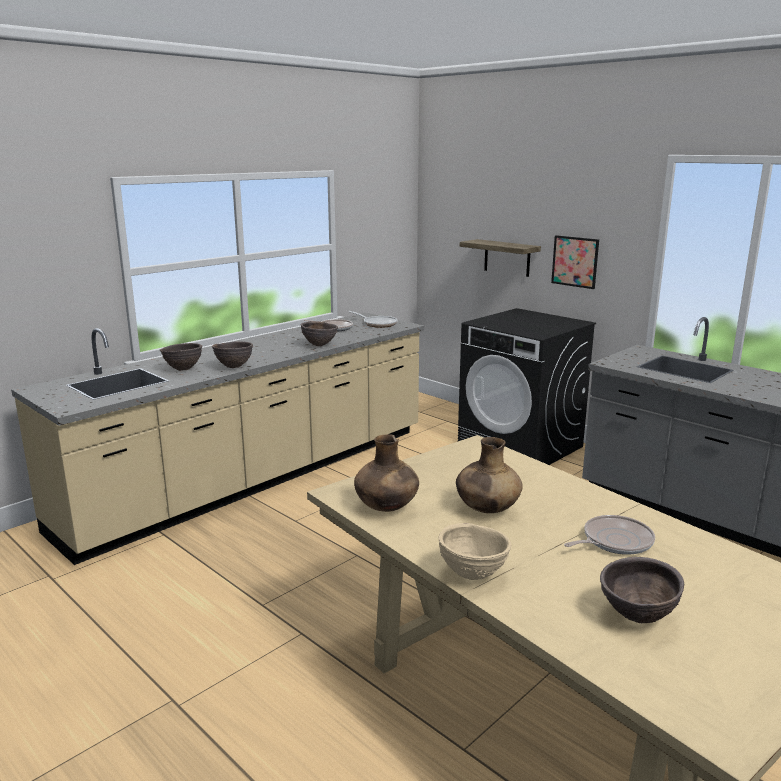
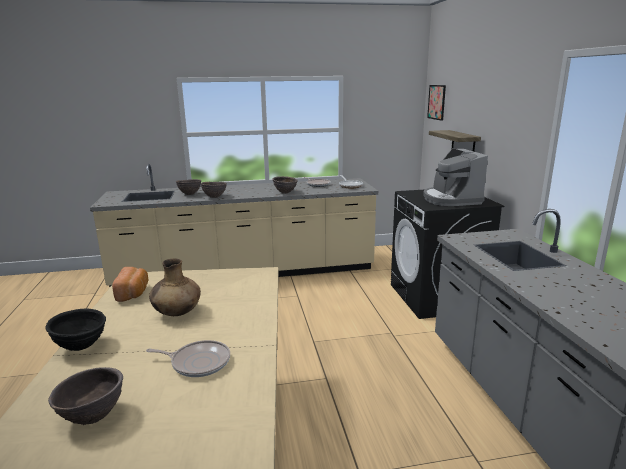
camera: 35 degrees right, 0 degrees up
brown vase [354,434,419,512] -> bread [112,267,148,302]
beige bowl [438,523,511,580] -> black bowl [45,309,106,351]
picture [551,235,599,289] -> picture moved to [427,85,446,121]
none -> coffee machine [423,148,488,206]

